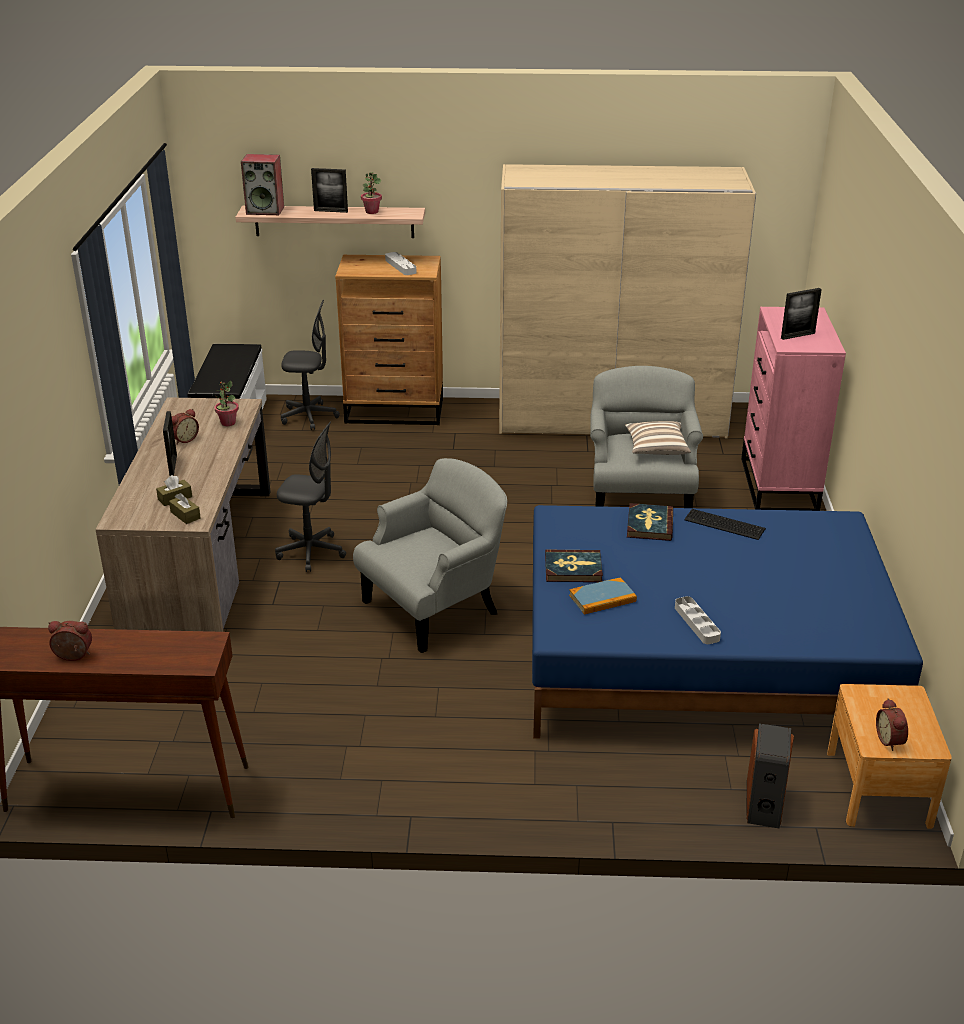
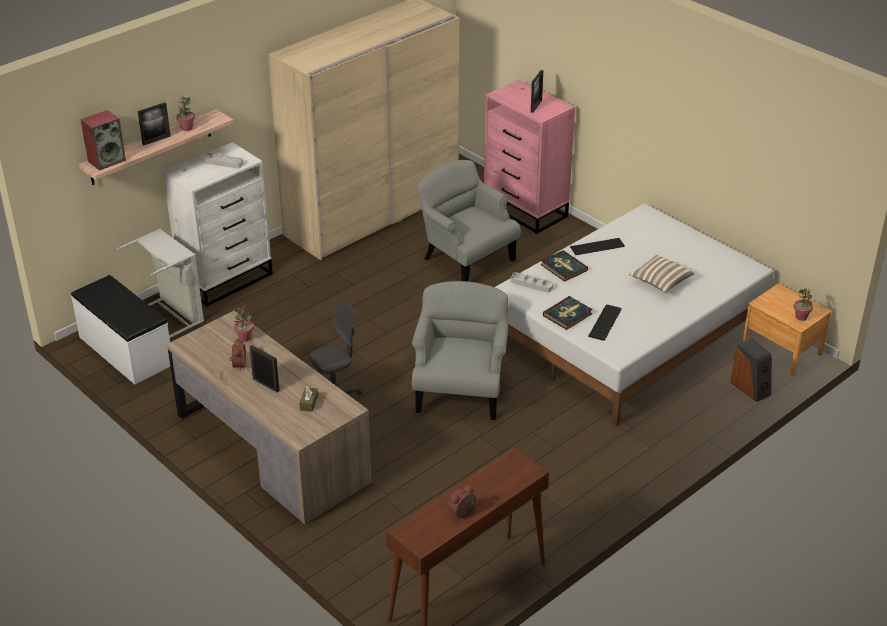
camera: 45 degrees left, 5 degrees up
brown tissue box [169,493,201,524] -> none
grey office chair [281,300,340,430] -> grey laundry basket [117,229,204,338]
brown dresser [335,255,443,425] -> white dresser [163,142,273,307]
blue bed [532,505,923,739] -> white bed [495,204,774,426]
book [569,577,637,614] -> keyboard [588,305,622,341]
pillow [625,421,691,455] -> pillow moved to [629,255,695,293]
grey tray [675,596,721,644] -> grey tray moved to [511,272,553,293]
alarm clock [876,698,908,751] -> potted plant [794,288,813,321]

